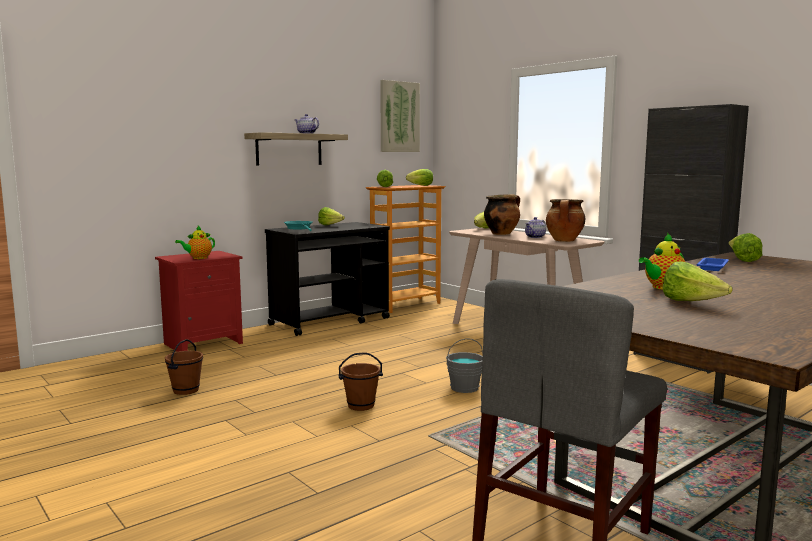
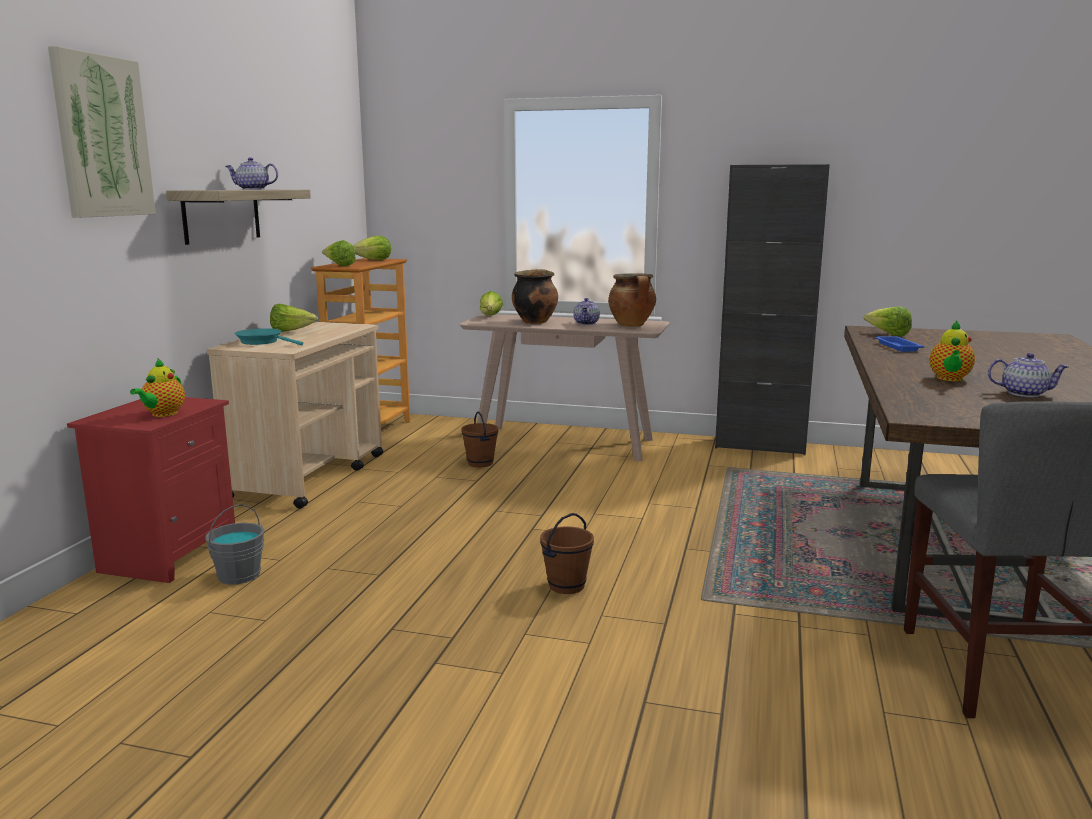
camera: 35 degrees left, 5 degrees up
brown bucket [165,339,203,395] -> brown bucket moved to [461,411,499,467]
black cart [265,222,390,336] -> beige cart [207,322,383,509]
picture [380,80,420,152] -> picture moved to [48,46,156,218]
grey bucket [446,338,483,393] -> grey bucket moved to [205,505,265,585]
lettuce [663,262,732,301] -> teapot [988,353,1069,397]

